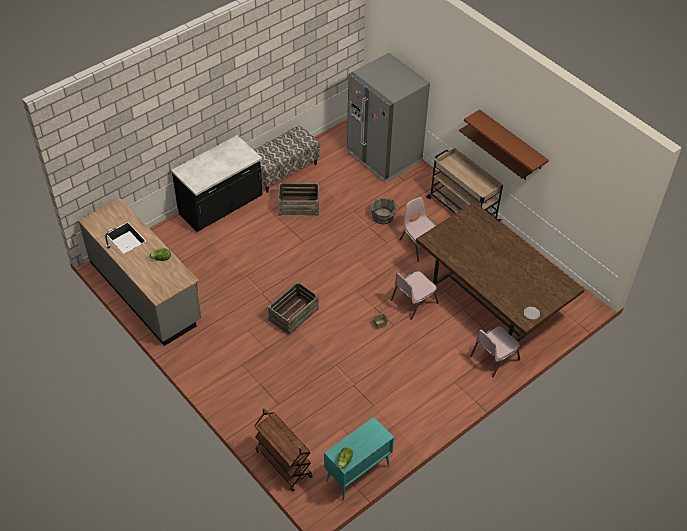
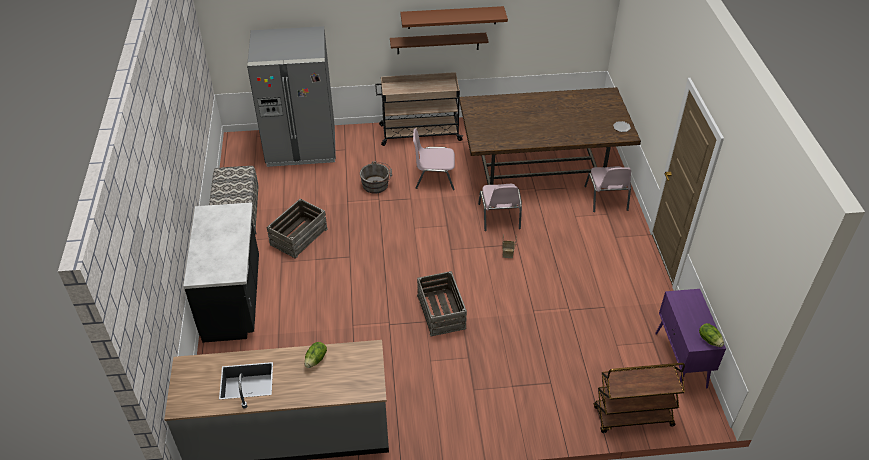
camera: 55 degrees left, 5 degrees down
turquoise cabinet [324,417,394,500] -> purple cabinet [655,289,726,388]

